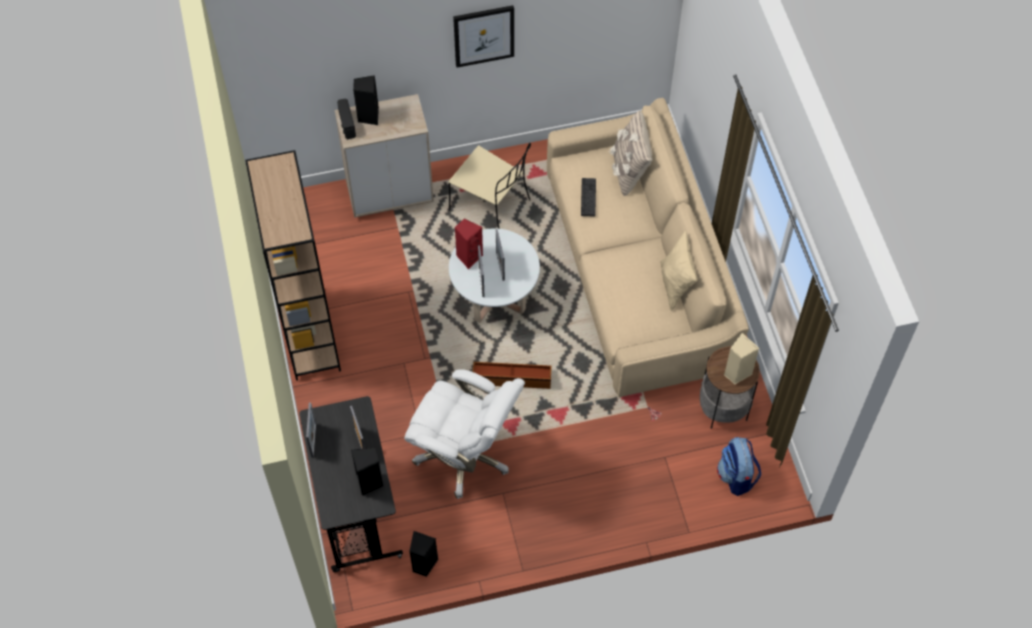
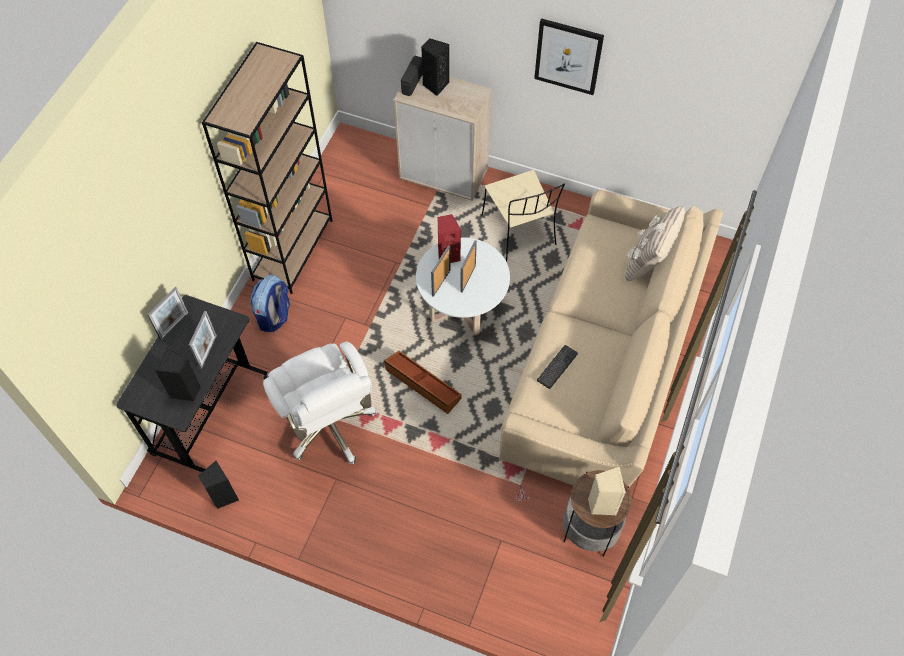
camera: 35 degrees right, 0 degrees up
keyboard [581,178,596,217] -> keyboard moved to [537,345,578,389]
beige pillow [660,230,698,311] -> none
backpack [717,437,761,496] -> backpack moved to [250,275,290,332]

